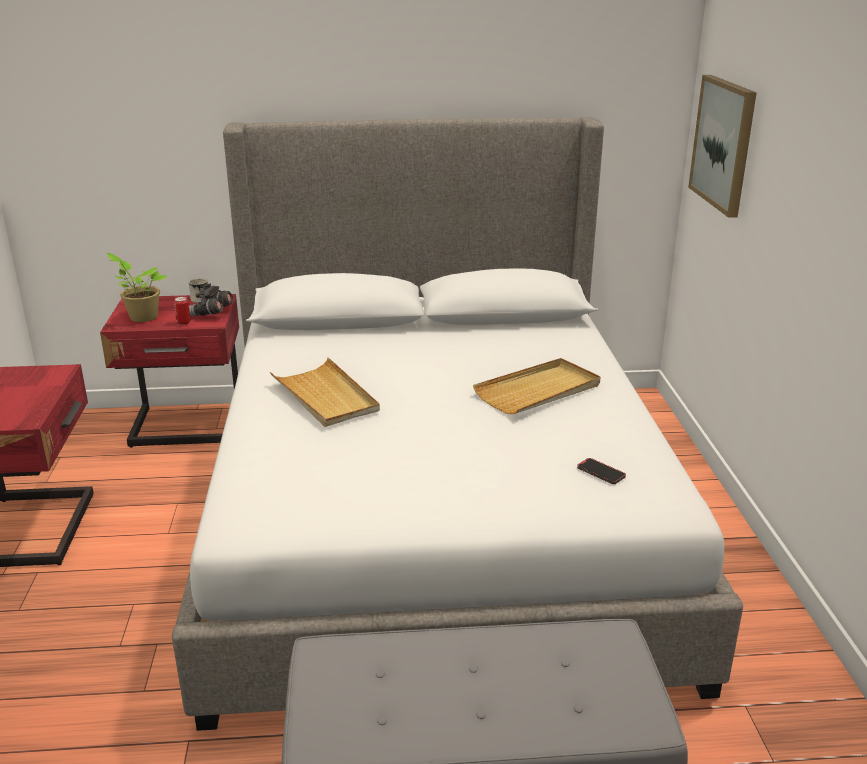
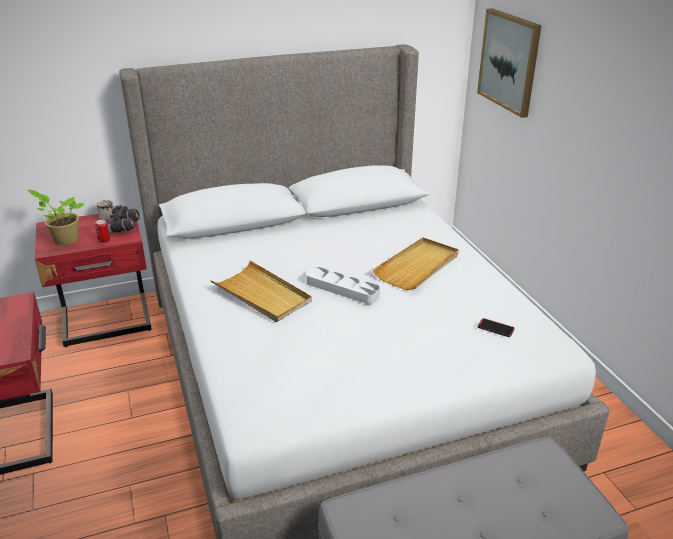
camera: 15 degrees left, 5 degrees up
none -> grey tray [306,267,380,304]

